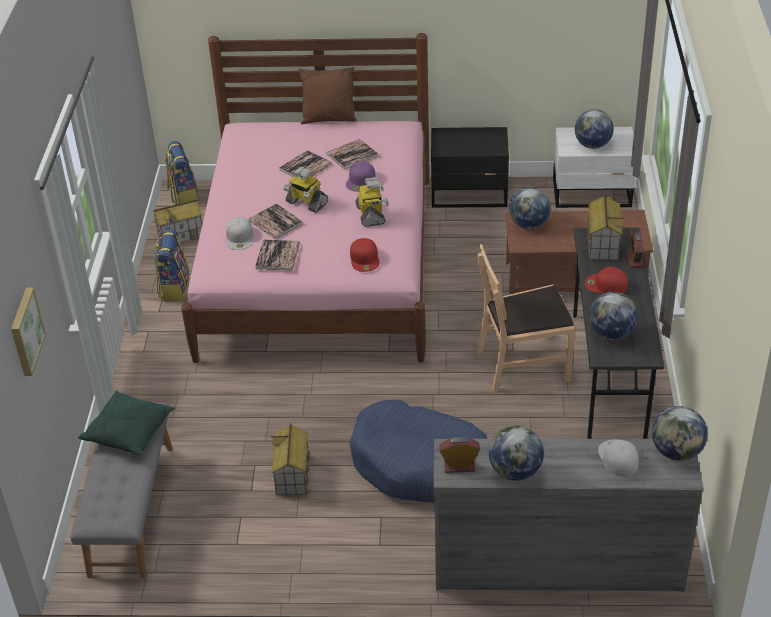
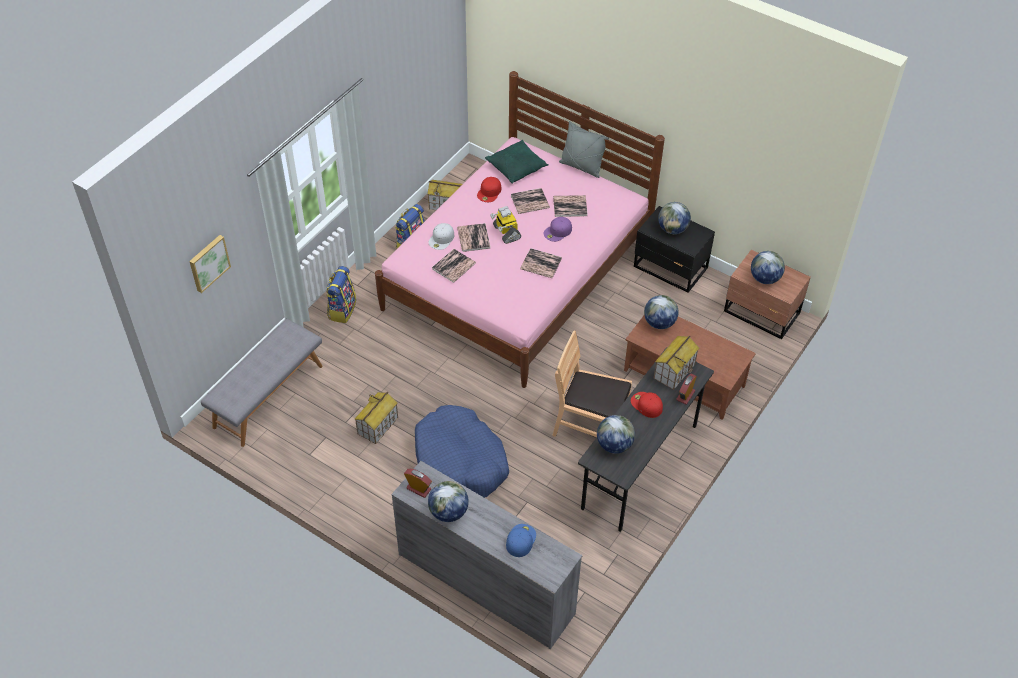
camera: 30 degrees right, 10 degrees up
green pillow [78,390,174,455] -> green pillow moved to [485,140,548,184]
backpack [166,141,199,205] -> backpack moved to [327,266,356,323]
brown pillow [299,67,357,124] -> grey pillow [559,121,609,178]
red cap [350,238,379,272] -> red cap moved to [477,177,501,202]
toy robot [355,177,389,227] -> book [520,248,562,278]
white nightstand [553,127,635,208] -> brown nightstand [724,250,811,339]
white cap [598,439,639,477] -> blue cap [506,524,536,557]
globe [652,406,708,461] -> globe moved to [658,202,691,234]

